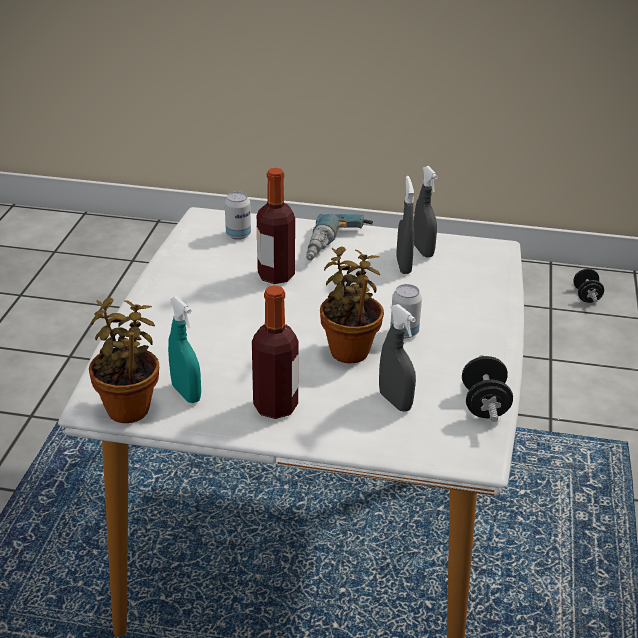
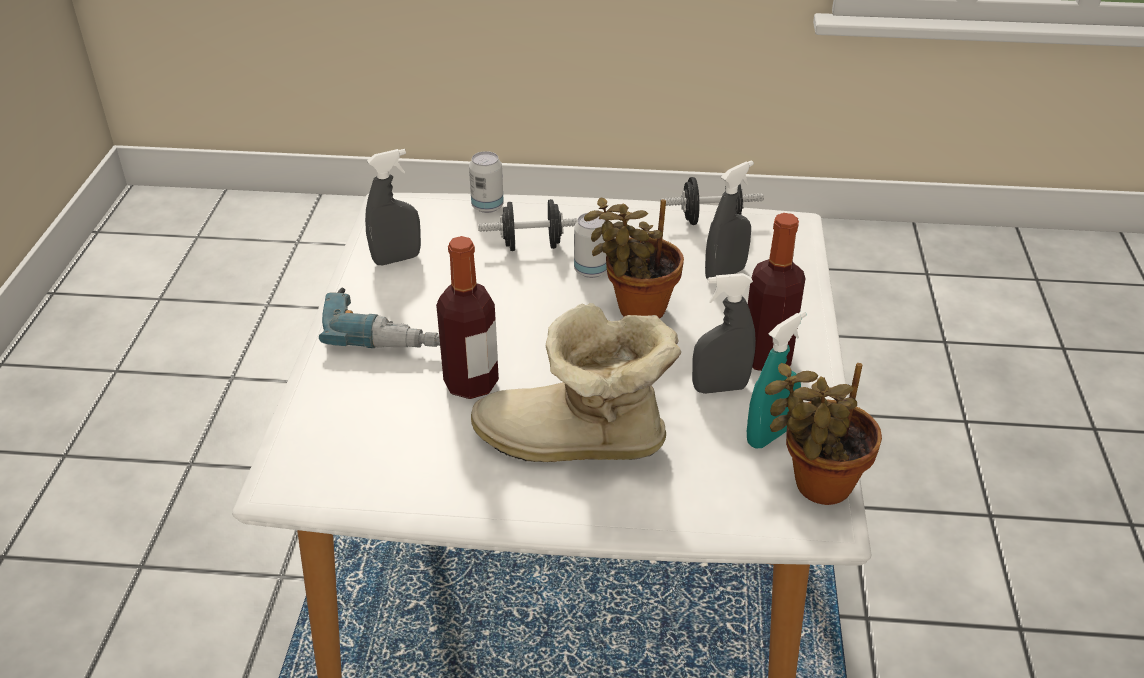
camera: 95 degrees left, 5 degrees up
can [225,192,251,240] -> can moved to [469,151,504,213]
grey spray bottle [396,176,414,274] -> grey spray bottle moved to [692,273,756,394]
black dumbbell [573,269,604,303] -> black dumbbell moved to [478,199,578,251]
none -> boot [471,303,681,462]

